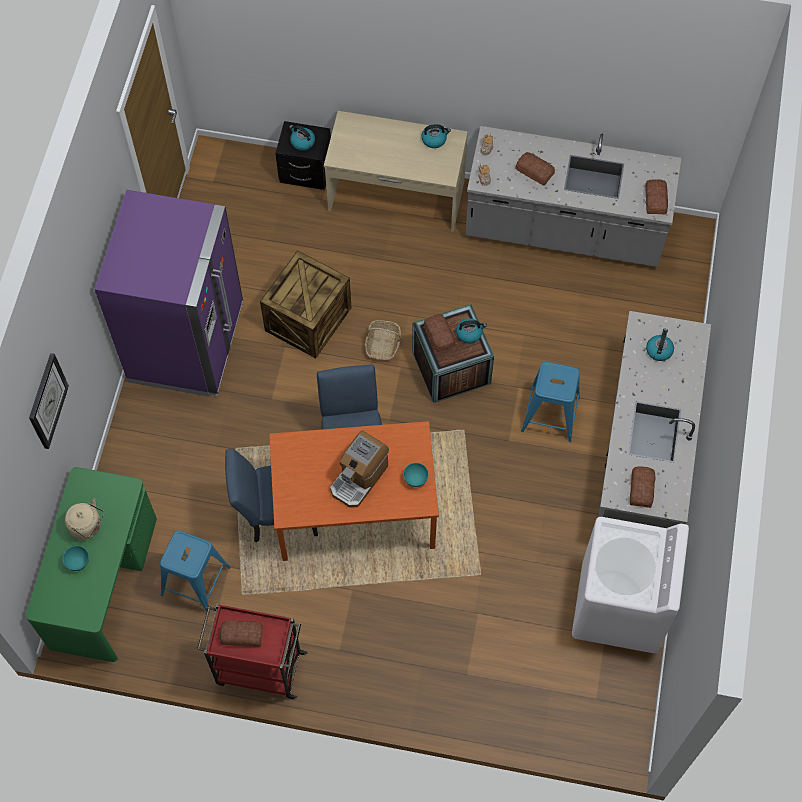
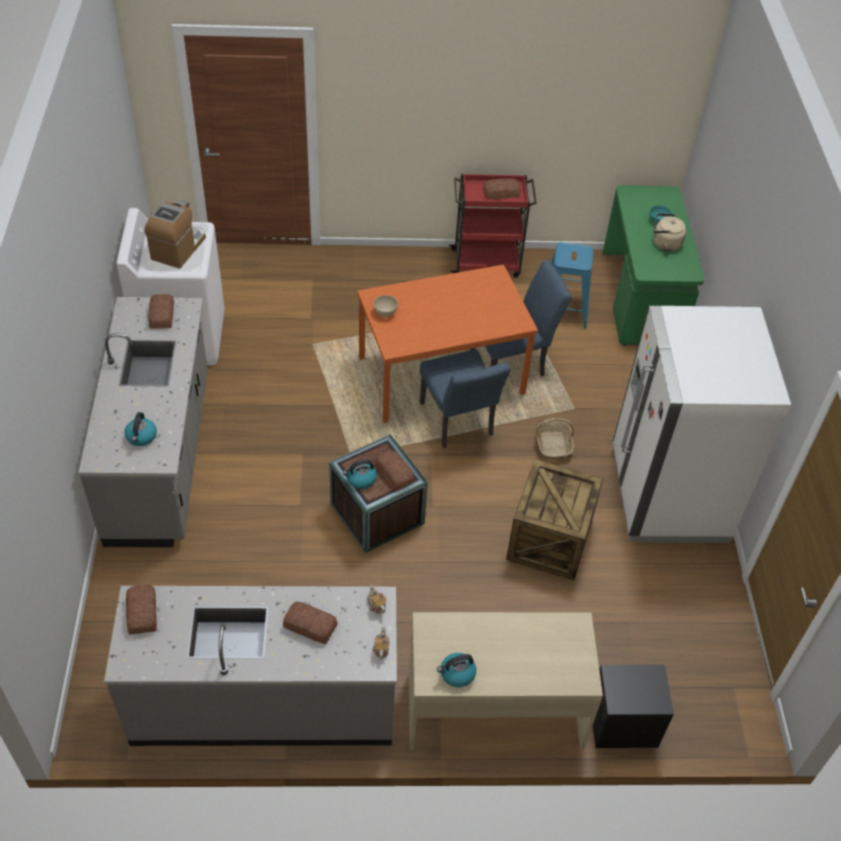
camera: 165 degrees right, 15 degrees down
wall clock [29,353,69,449] -> none
purple fridge [94,190,243,397] -> white fridge [613,306,791,543]
kettle [289,125,315,151] -> none
coffee machine [330,430,389,508] -> coffee machine moved to [145,200,206,269]
basket [365,320,401,360] -> basket moved to [536,418,574,460]
turquoise bowl [403,463,429,487] -> beige bowl [374,295,398,317]
blue stool [521,362,580,442] -> none

